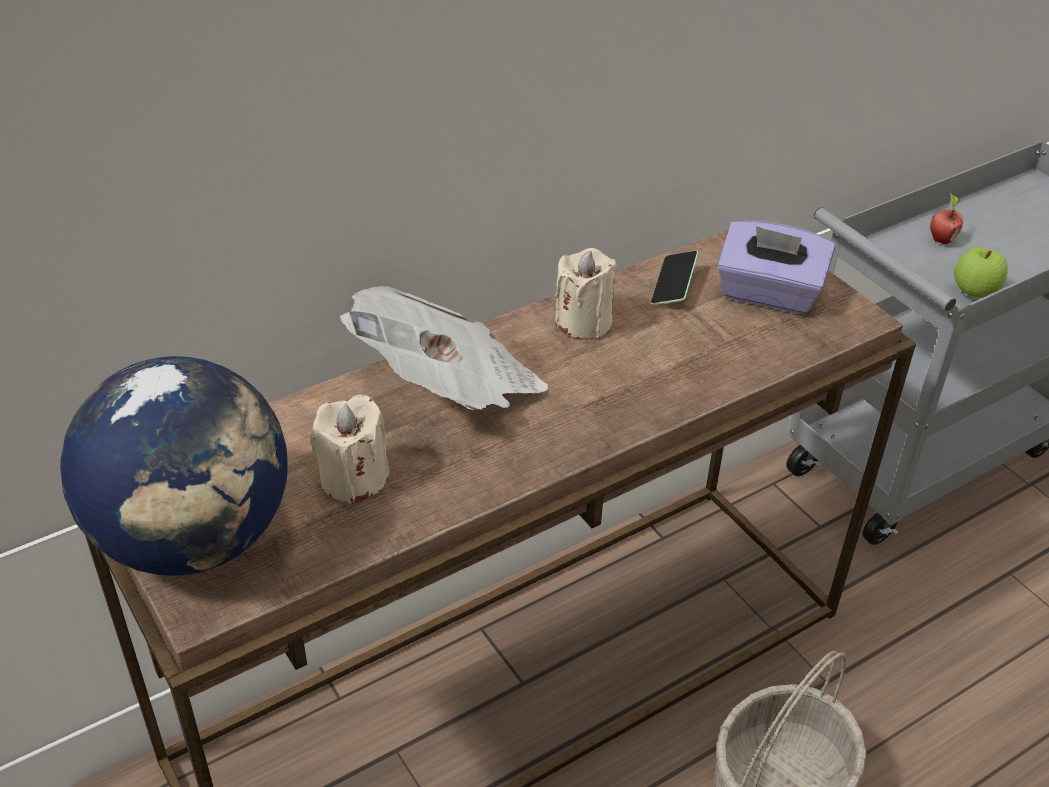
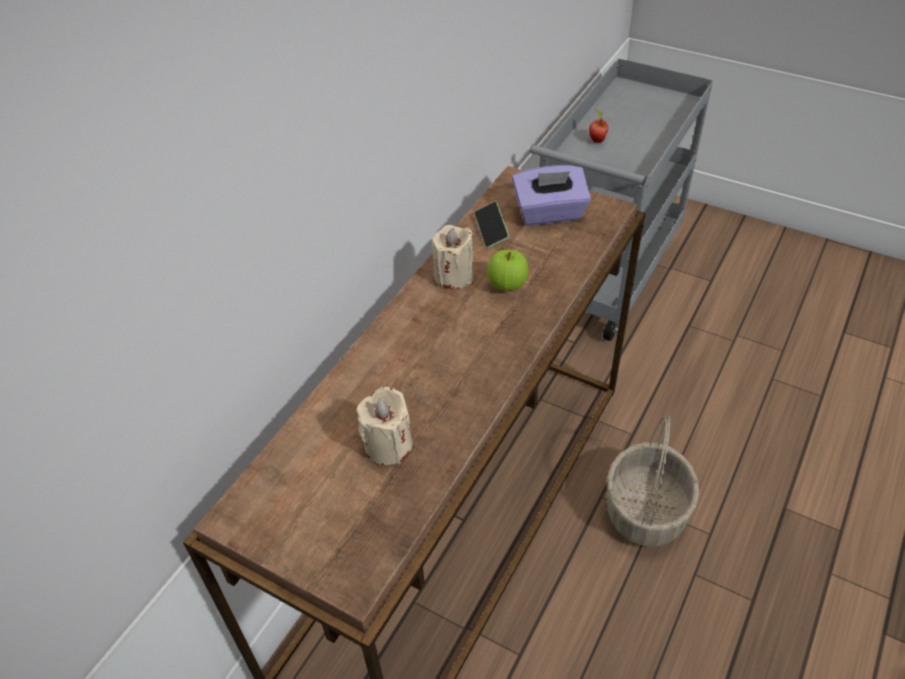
camera: 25 degrees left, 5 degrees up
globe [60,356,287,576] -> none
newspaper [340,286,548,411] -> none
apple [954,247,1008,298] -> apple moved to [487,250,528,291]

